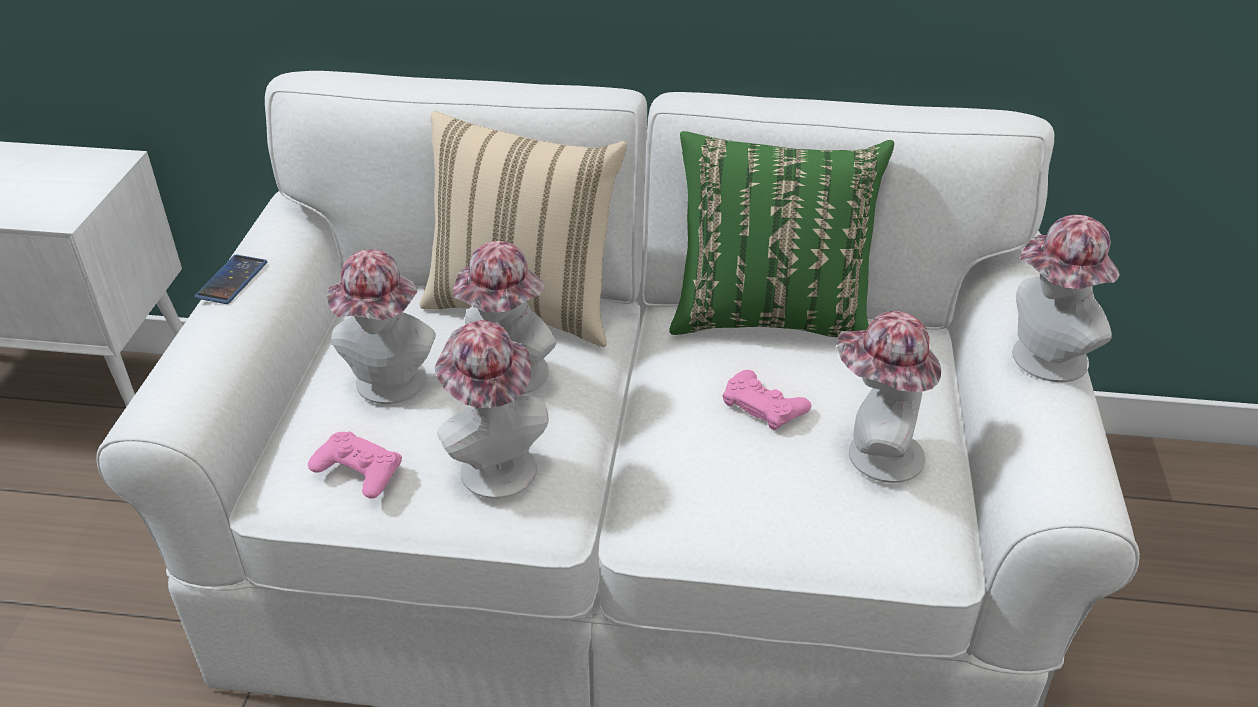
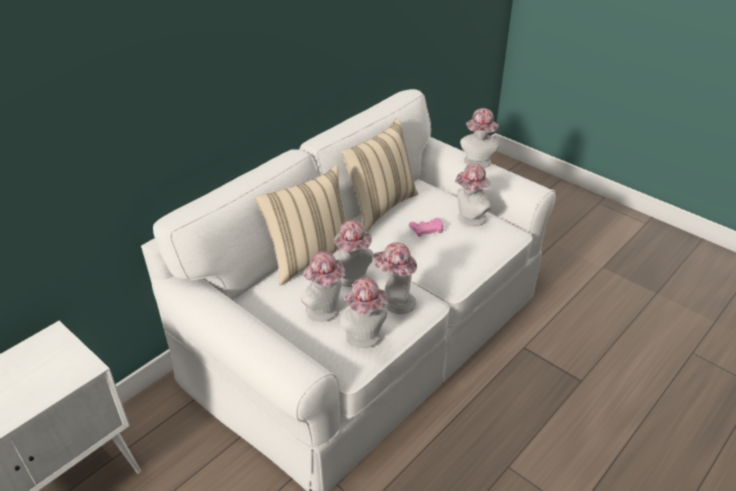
camera: 55 degrees left, 0 degrees up
phone [194,255,267,304] -> none
pink game controller [308,431,402,499] -> hat [339,277,387,348]
green pillow [669,131,894,338] -> beige pillow [341,118,418,232]

